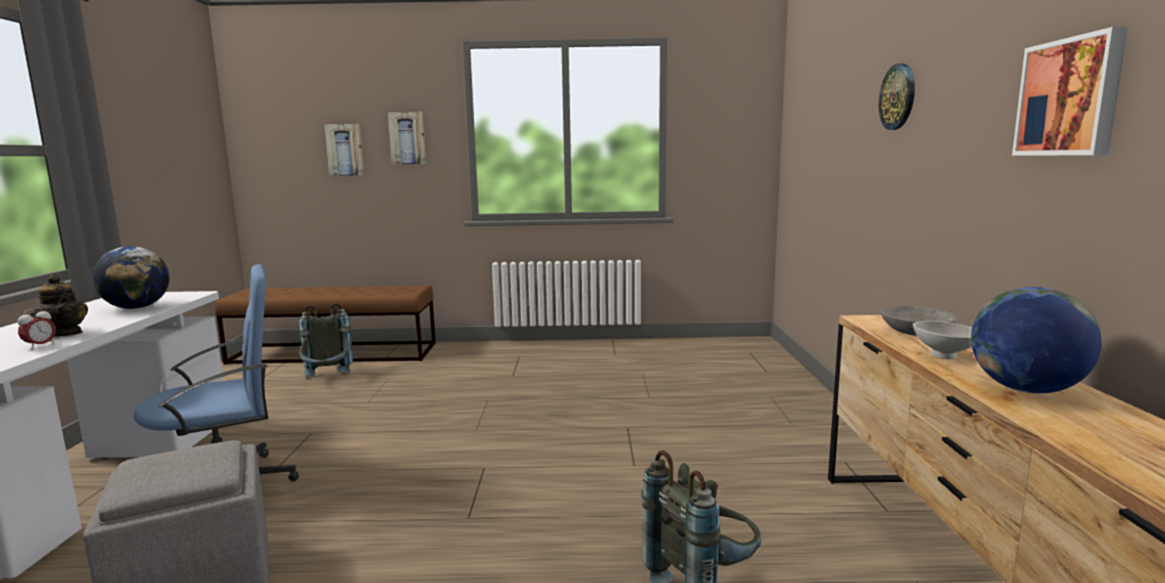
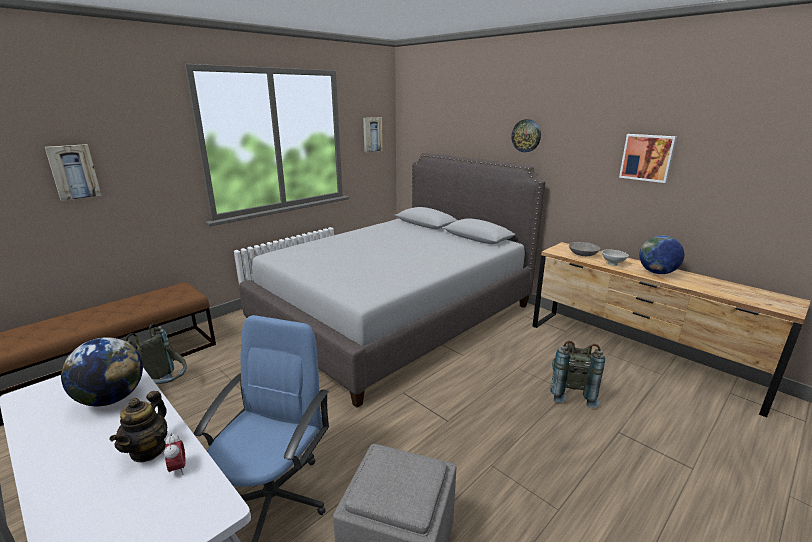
camera: 45 degrees left, 10 degrees up
teapot [30,275,88,337] -> teapot turned 105 degrees clockwise [110,391,167,462]
picture [388,112,426,164] -> picture moved to [363,117,383,152]
none -> grey bed [239,153,546,408]

